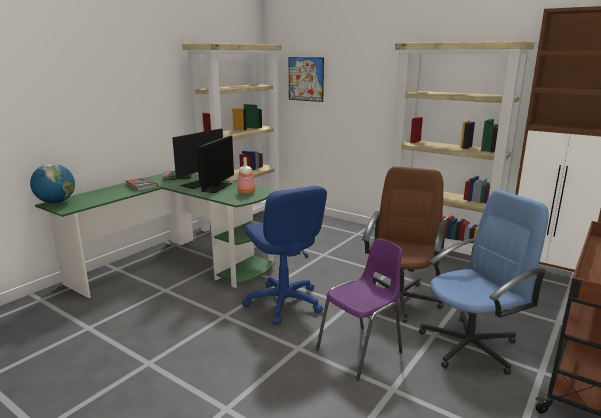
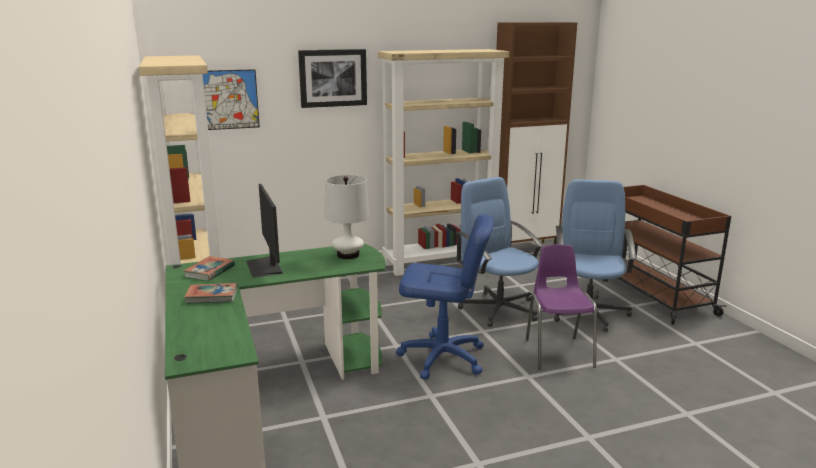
camera: 55 degrees left, 0 degrees up
globe [30,164,75,203] -> none
monitor [198,136,234,193] -> none
bottle [237,157,255,195] -> white table lamp [324,175,369,259]
brown office chair [362,166,448,323] -> blue office chair [455,177,544,327]
none -> picture [298,49,367,108]

